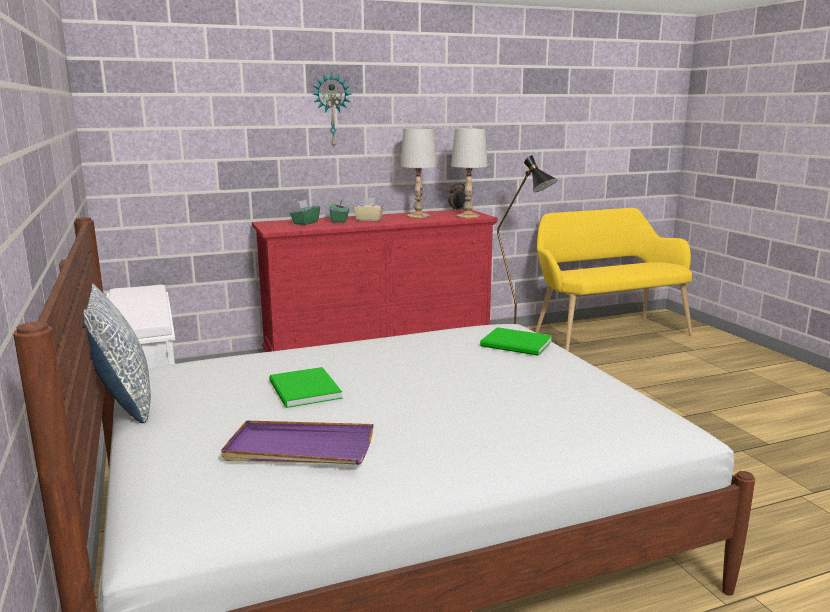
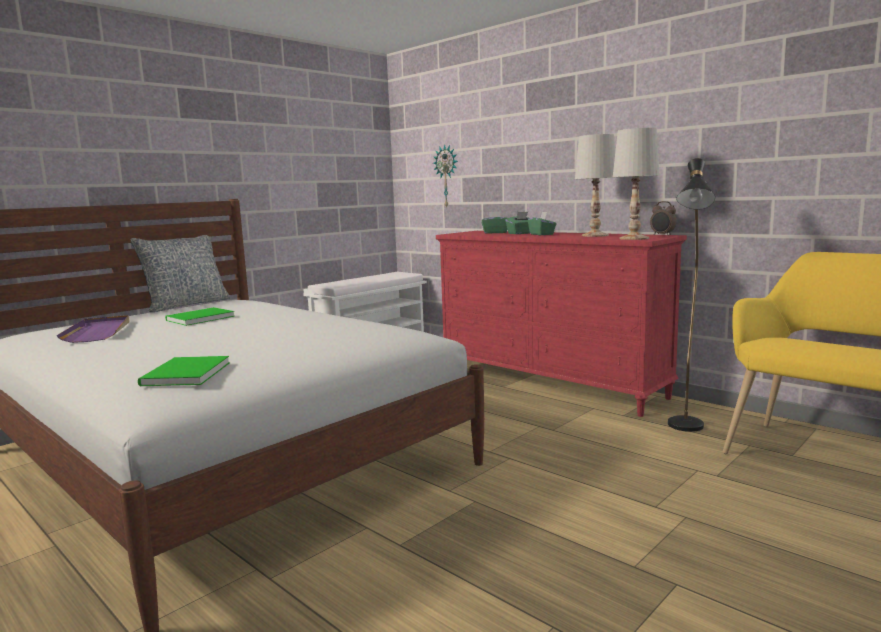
camera: 65 degrees right, 5 degrees down
wall clock [313,72,351,147] -> wall clock moved to [433,144,458,209]
beige tissue box [353,198,384,221] -> green tissue box [528,212,557,235]
green book [480,327,552,355] -> green book moved to [138,356,230,386]

